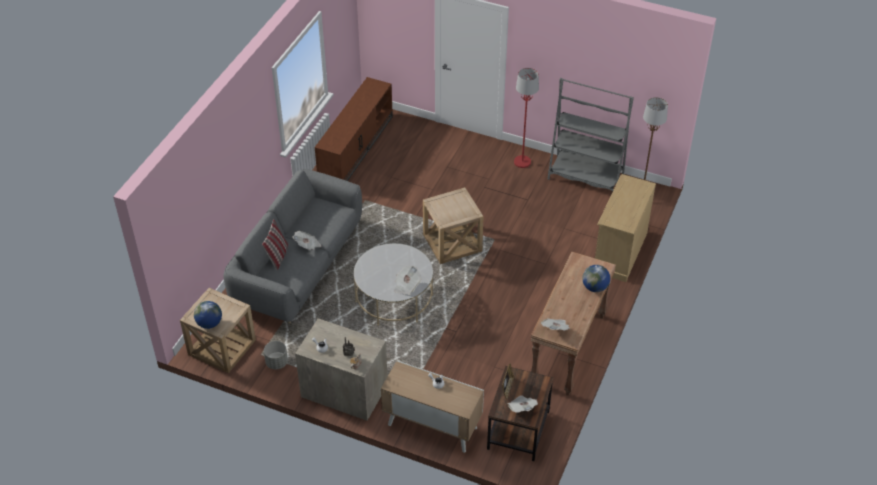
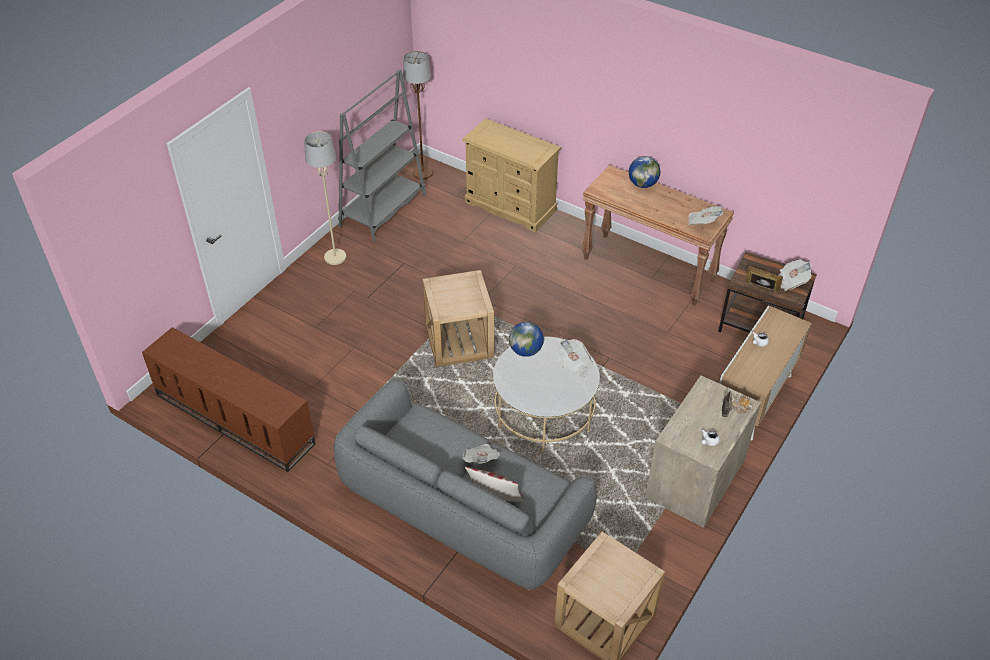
camera: 80 degrees left, 0 degrees up
globe [194,301,222,329] -> globe moved to [509,322,544,357]
grey planter [264,341,288,369] -> none
red floor lamp [514,68,539,168] -> beige floor lamp [304,131,346,265]

